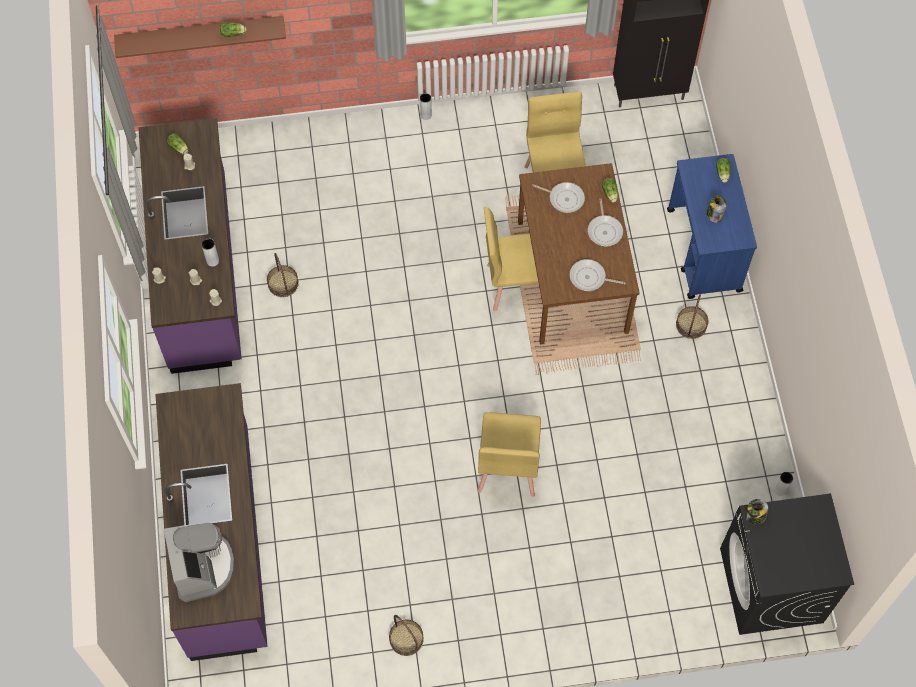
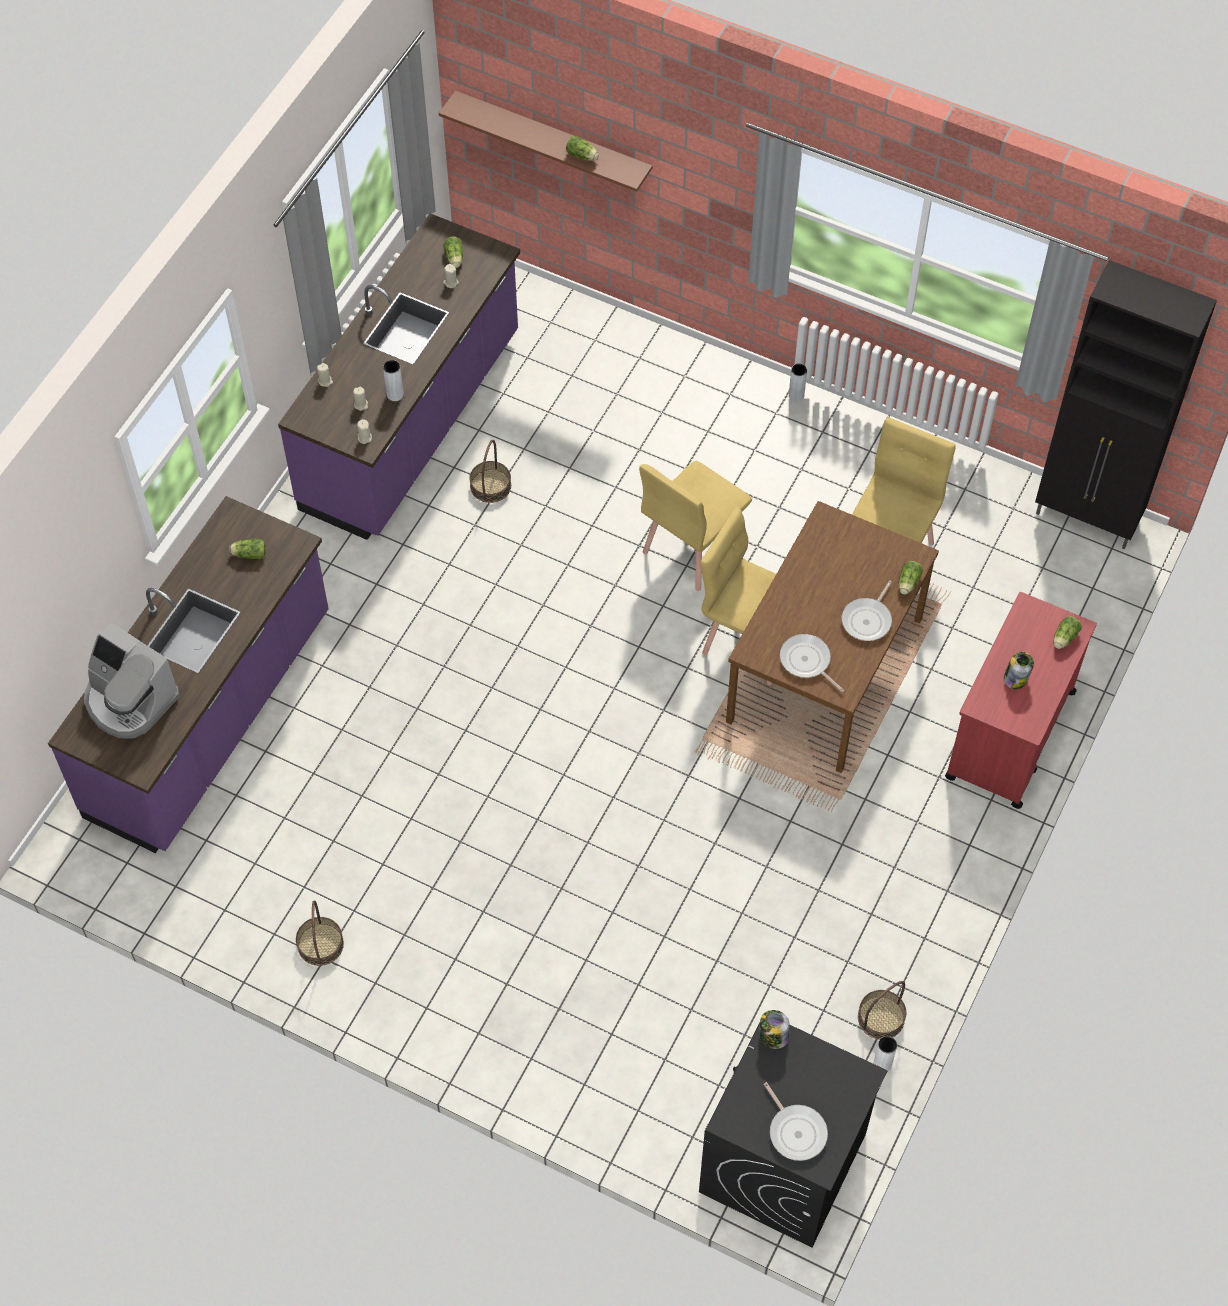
camera: 35 degrees right, 5 degrees down
coffee machine [164,523,234,602] -> coffee machine turned 105 degrees clockwise [84,622,179,739]
yellow chair [478,412,541,497] -> yellow chair moved to [639,461,752,591]
frying pan [532,182,585,213] -> frying pan moved to [764,1082,828,1161]
blue cart [667,154,757,299] -> red cart [945,592,1097,809]
basket [676,294,708,339] -> basket moved to [858,981,906,1040]
none -> lettuce [229,539,266,559]

